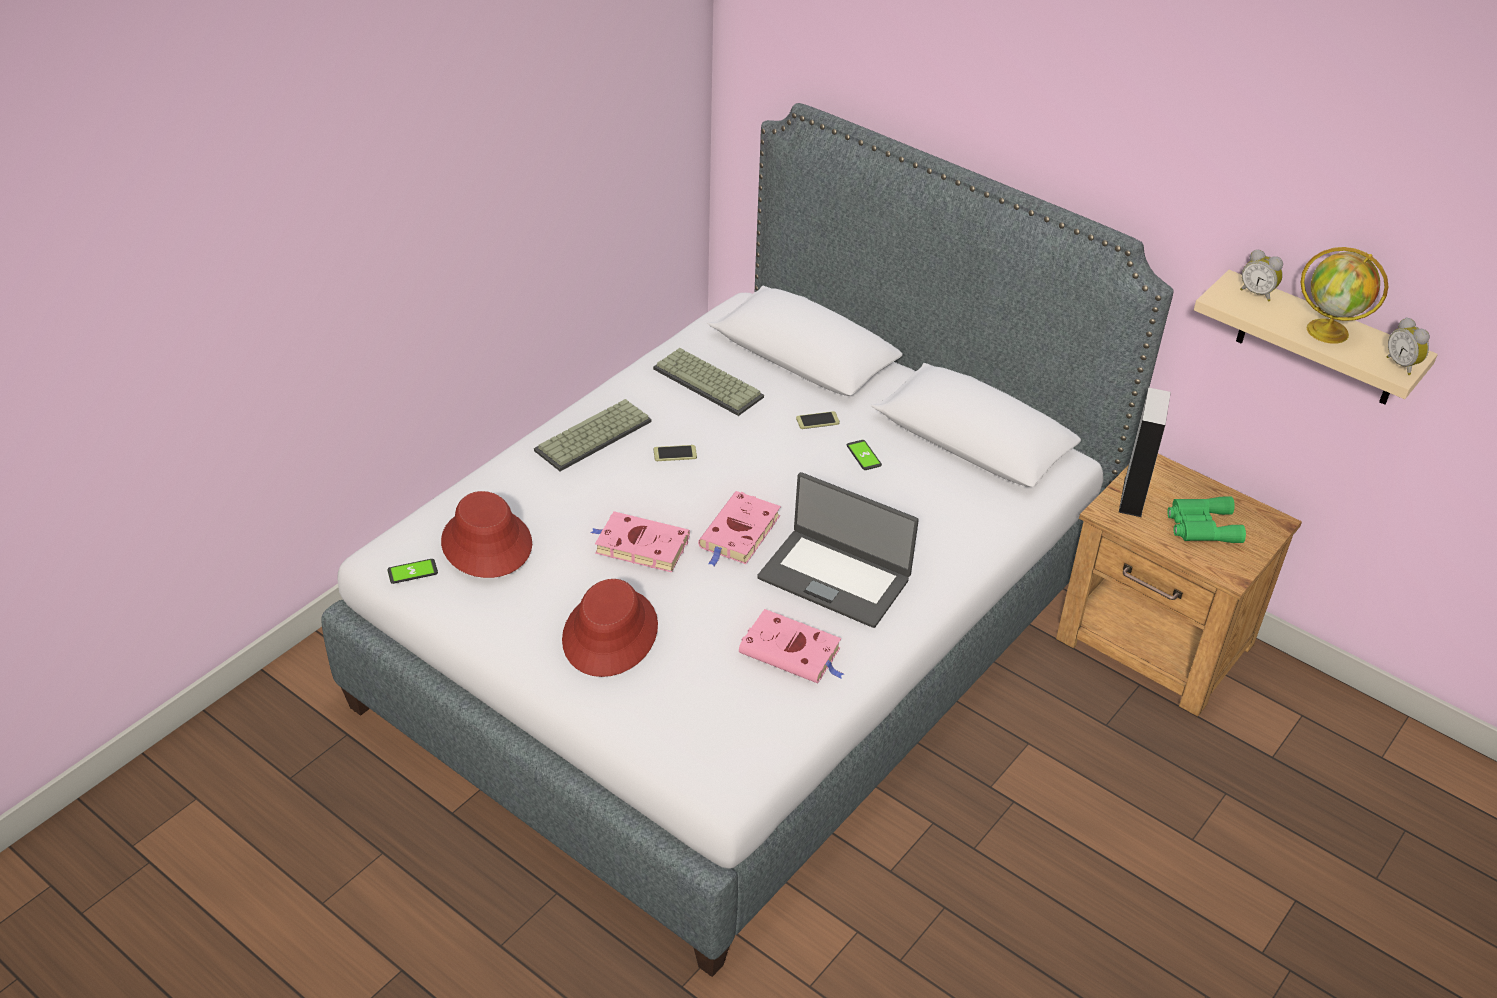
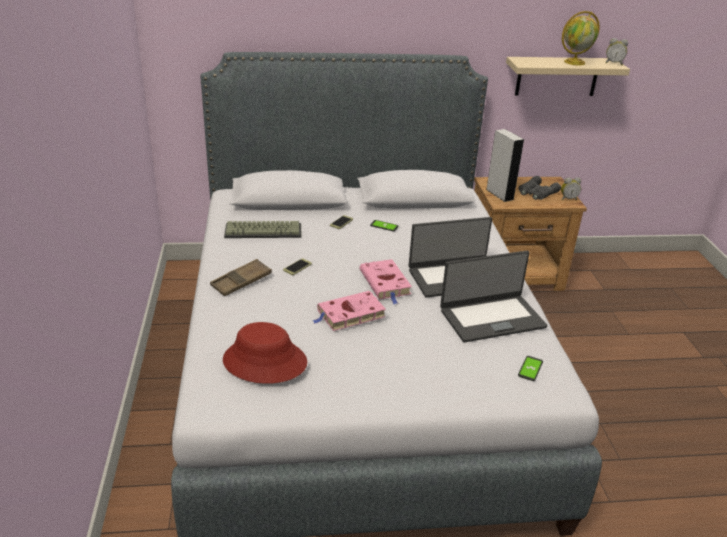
camera: 45 degrees left, 10 degrees down
phone [387,559,438,584] -> phone moved to [518,356,543,381]
keyboard [534,399,652,471] -> brown tray [210,259,272,296]
red hat [562,579,658,677] -> none
pink book [739,609,844,684] -> laptop [440,251,547,342]
green binoculars [1167,497,1246,543] -> grey binoculars [518,176,561,200]
alarm clock [1240,249,1283,302] -> alarm clock moved to [561,177,581,200]

